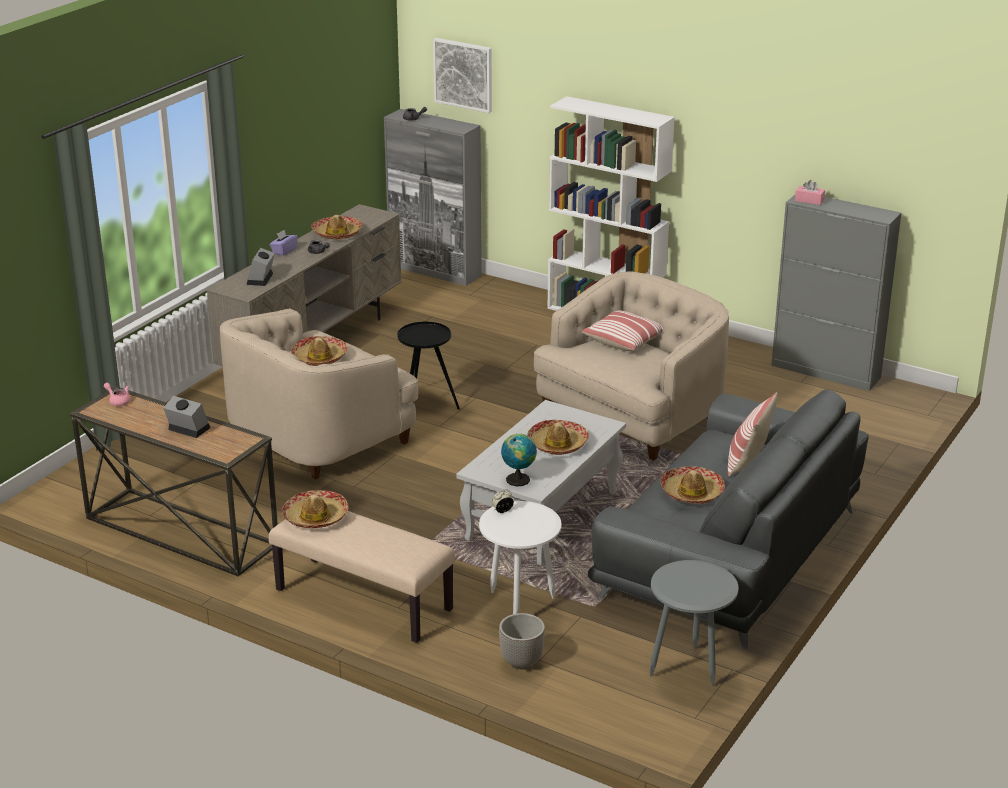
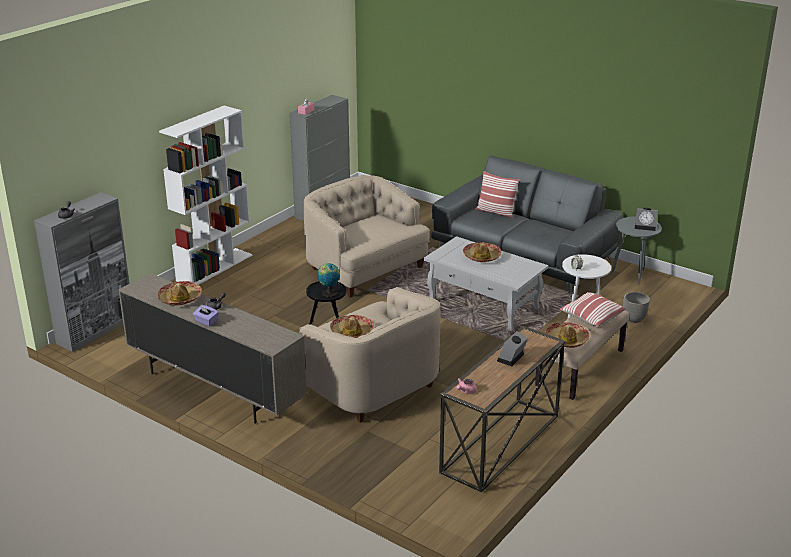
camera: 85 degrees left, 0 degrees up
alarm clock [247,248,275,286] -> alarm clock moved to [635,208,658,231]
picture [433,38,492,113] -> none
globe [501,434,537,486] -> globe moved to [317,263,340,297]
pillow [581,310,663,351] -> pillow moved to [559,292,626,327]
hat [661,466,725,504] -> none

